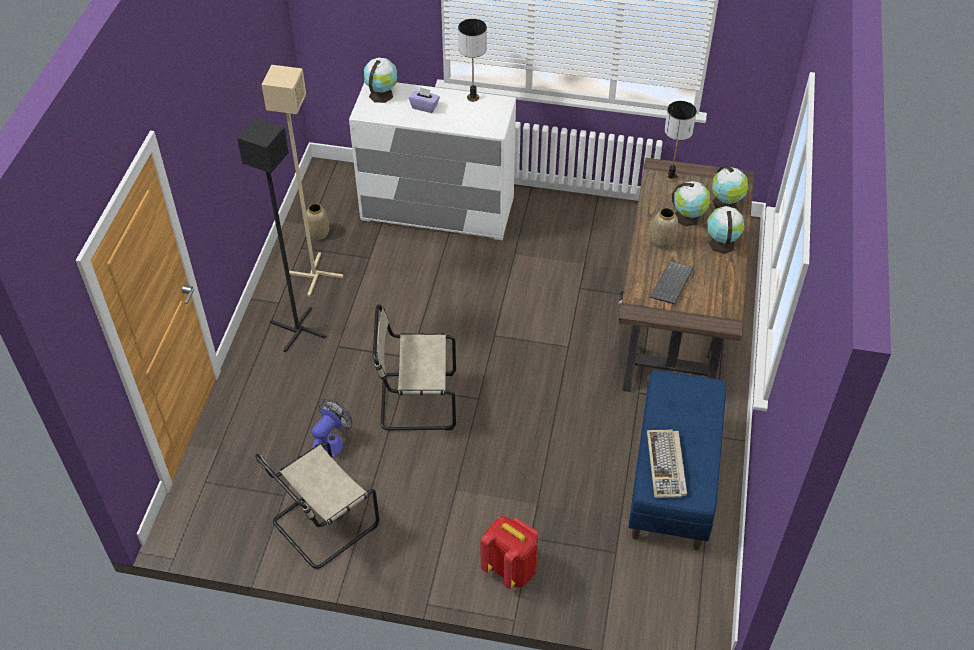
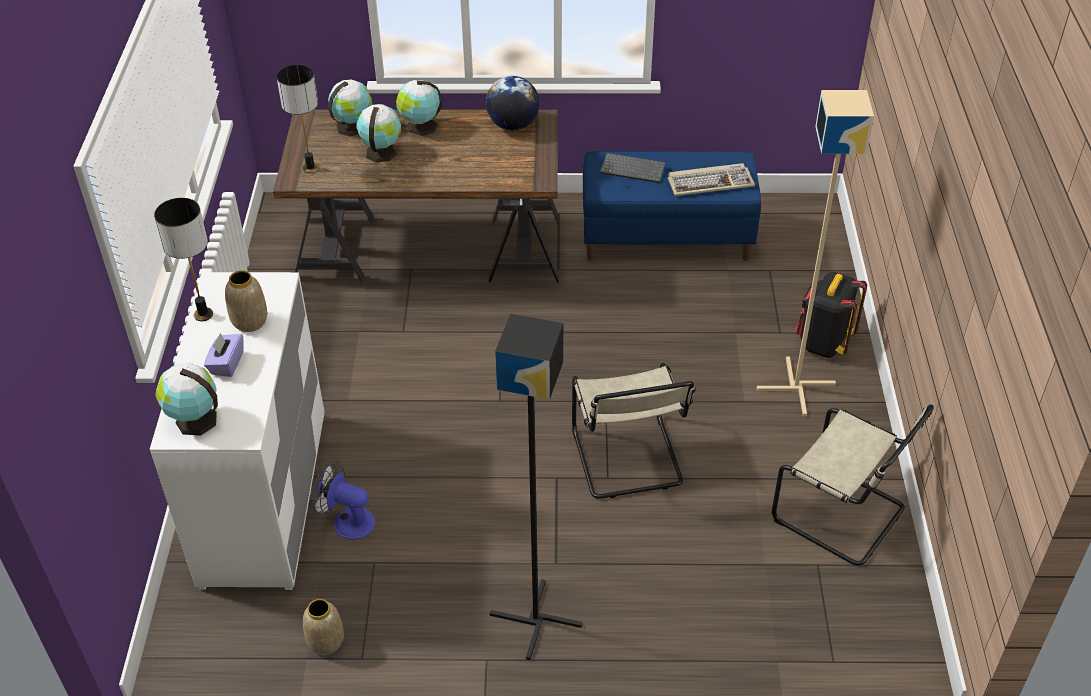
camera: 100 degrees left, 5 degrees down
beige floor lamp [262,65,343,297] -> beige floor lamp moved to [757,90,874,416]
fan [312,398,352,457] -> fan moved to [311,461,375,539]
red backpack [480,516,538,589] -> black backpack [795,272,867,358]
keyboard [650,261,694,304] -> keyboard moved to [600,153,666,183]
vase [651,208,678,249] -> vase moved to [225,270,267,332]
none -> globe [486,76,539,130]

